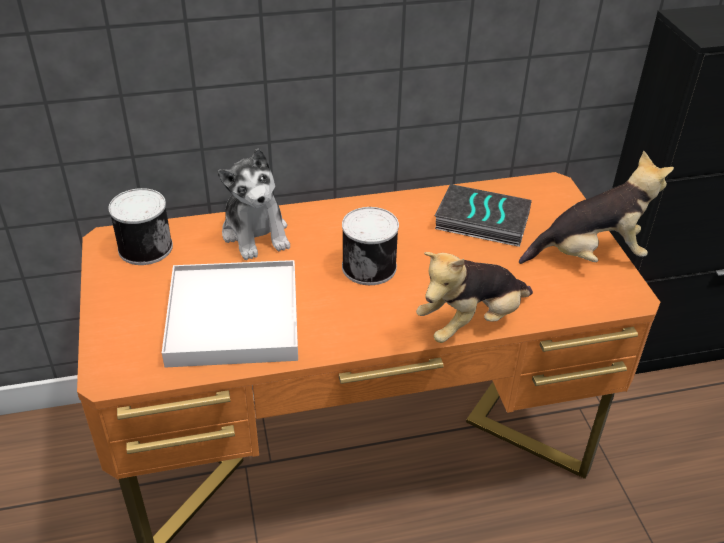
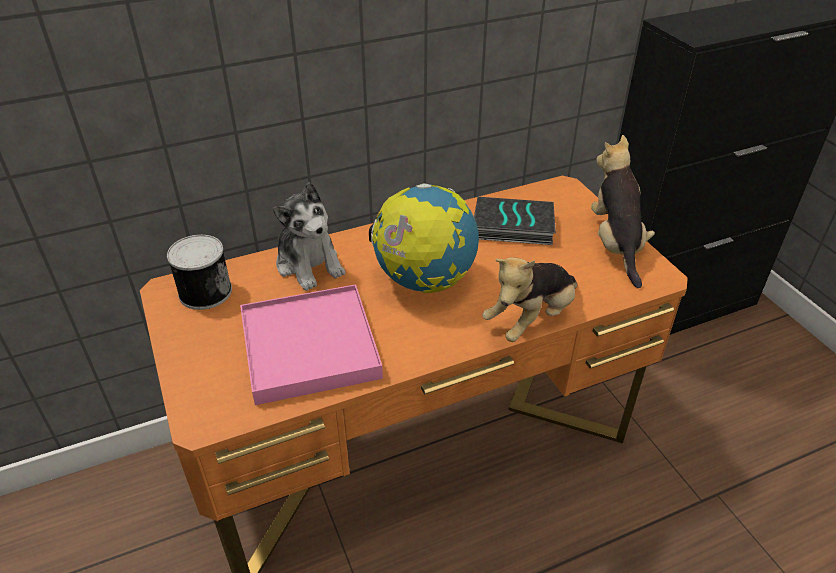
camera: 10 degrees left, 0 degrees up
white tray [162,260,298,368] -> pink tray [240,284,383,405]
can [342,207,399,285] -> globe [369,183,479,293]
plush toy [519,151,674,264] -> plush toy turned 75 degrees counterclockwise [591,135,655,288]

